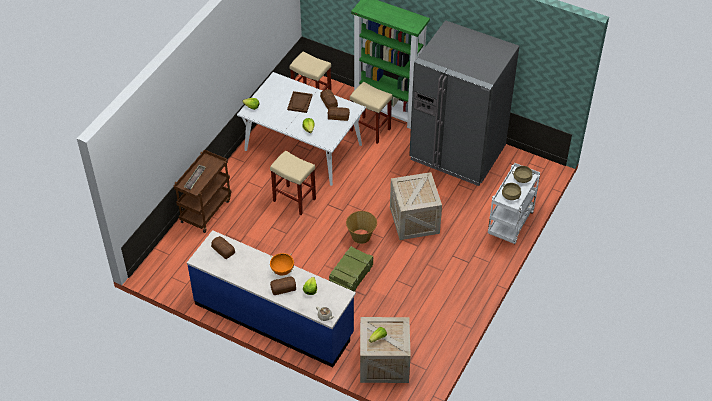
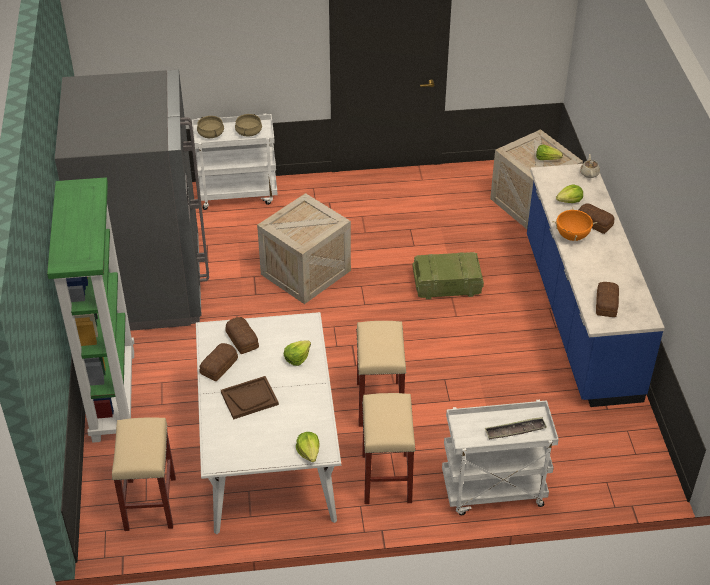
camera: 125 degrees left, 5 degrees down
brown cart [174,150,232,233] -> white cart [442,400,559,515]
basket [346,211,377,244] -> none
beige stool [350,82,392,144] -> beige stool moved to [362,393,416,504]

